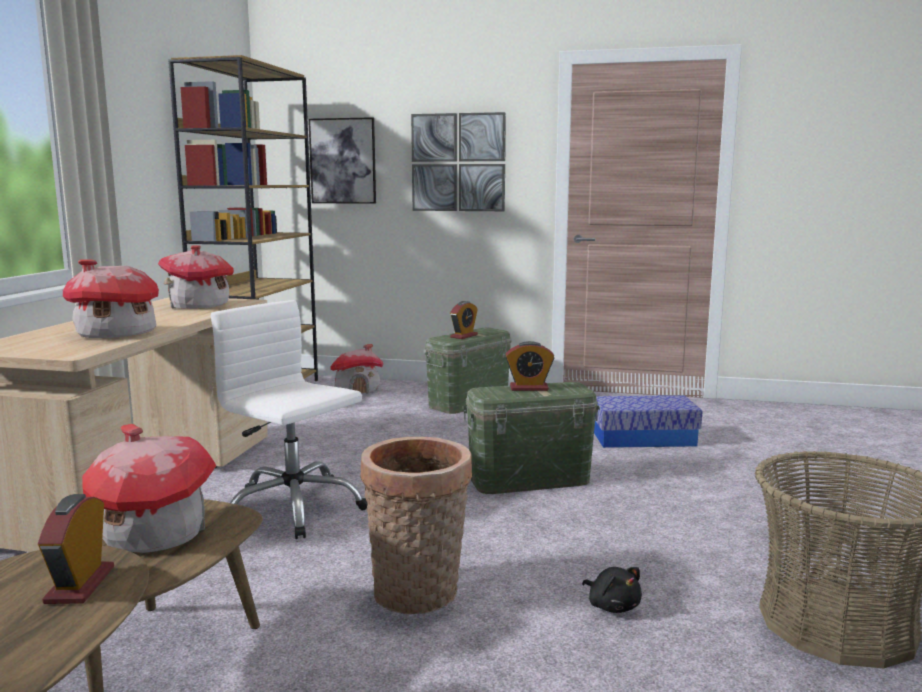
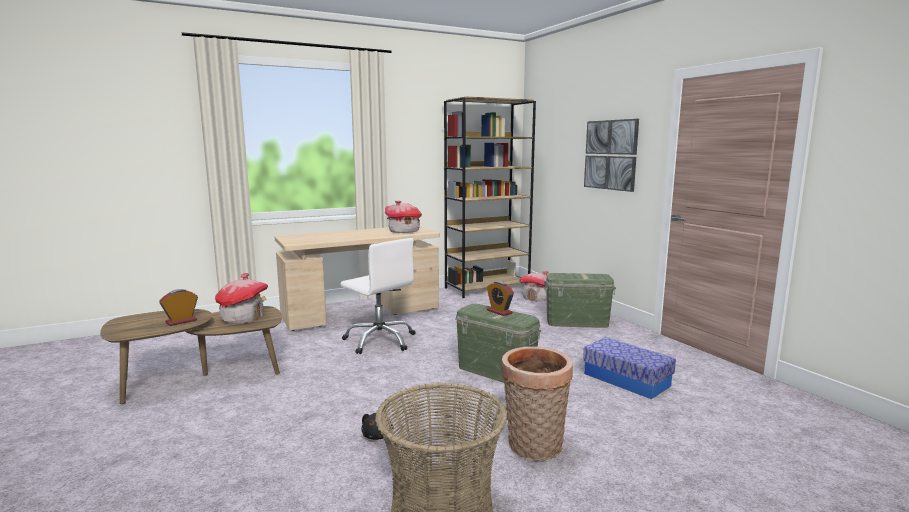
camera: 50 degrees right, 0 degrees up
toy house [63,259,159,338] -> none
white office chair [211,300,367,539] -> white office chair turned 135 degrees clockwise [341,238,415,354]
picture [308,117,376,204] -> none
basket [360,437,472,614] -> basket moved to [501,346,573,460]
alarm clock [450,301,478,339] -> none

